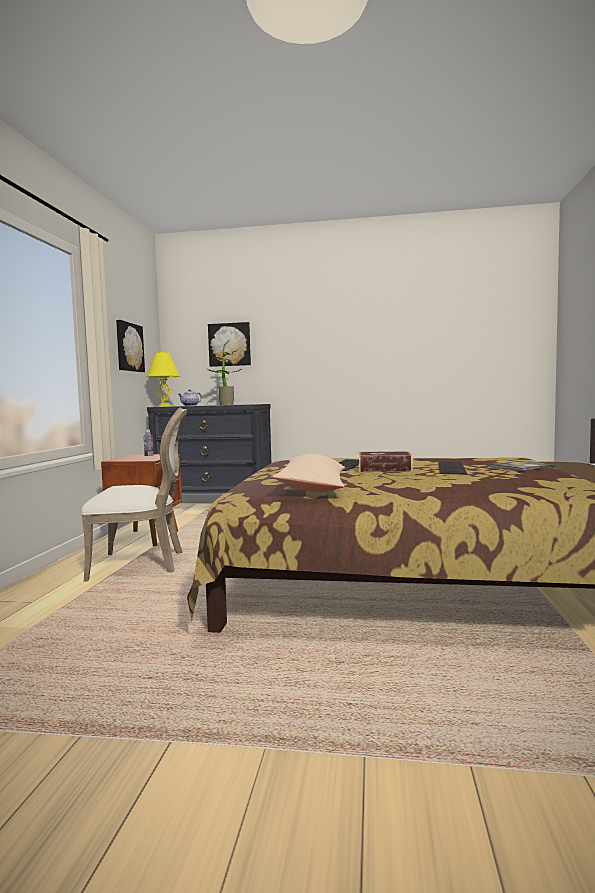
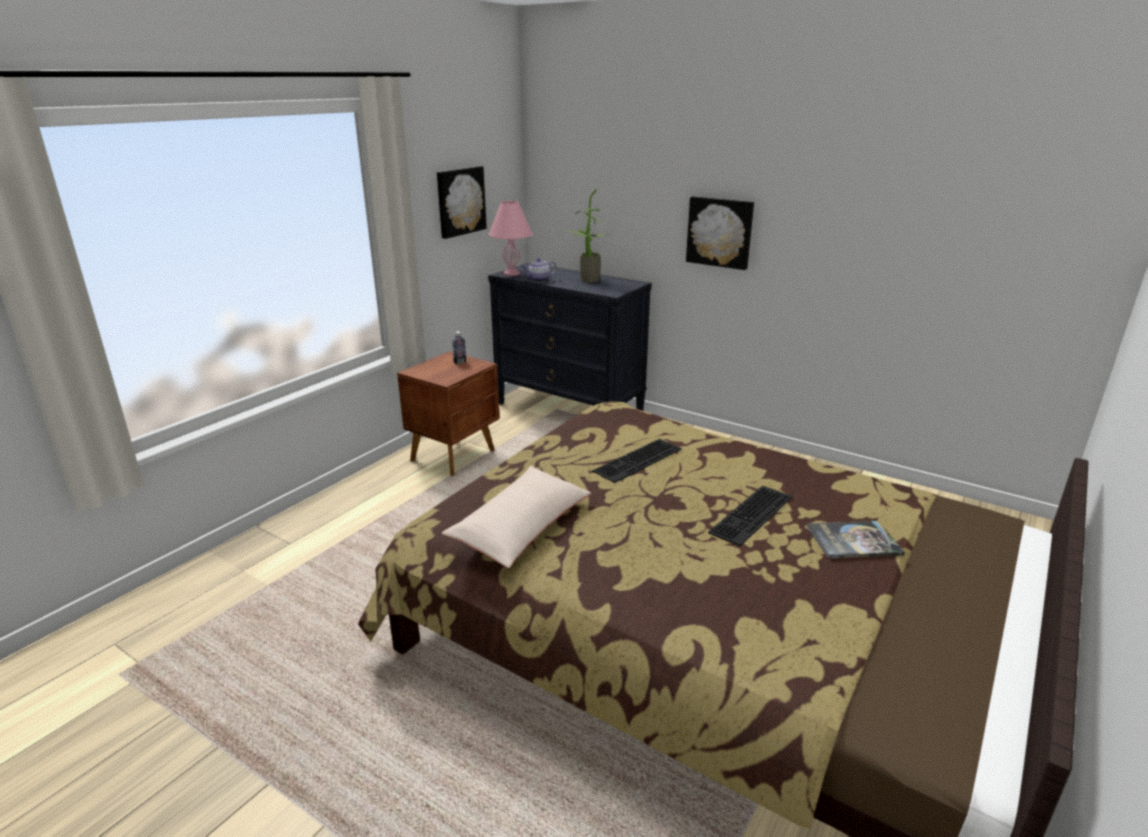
camera: 25 degrees right, 20 degrees up
white chair [82,408,187,582] -> none
yellow table lamp [146,352,180,407] -> pink table lamp [488,200,533,276]
picture [208,322,251,367] -> picture moved to [686,196,754,270]
book [359,451,413,472] -> none

